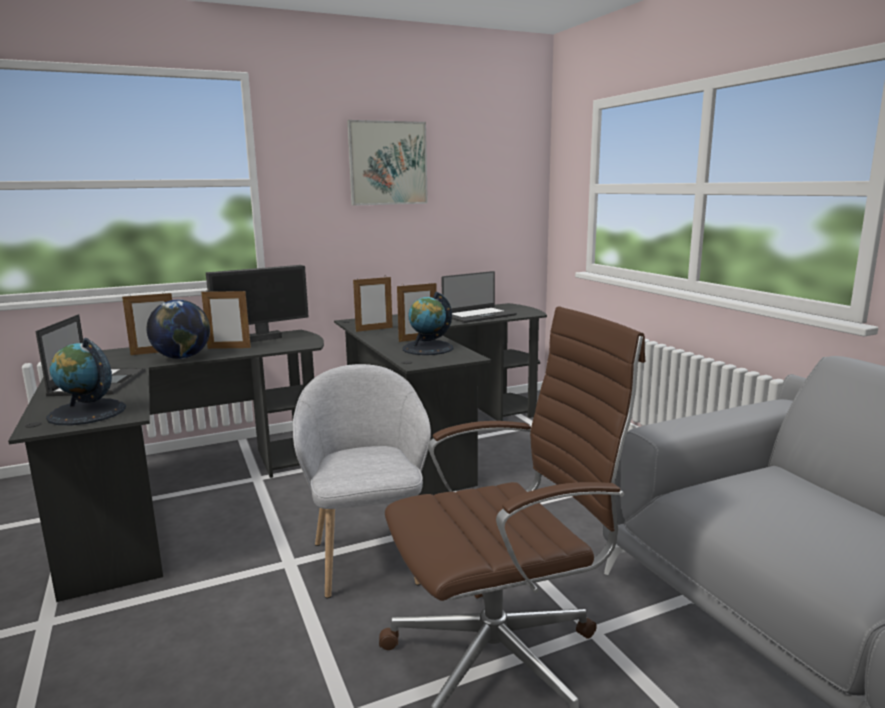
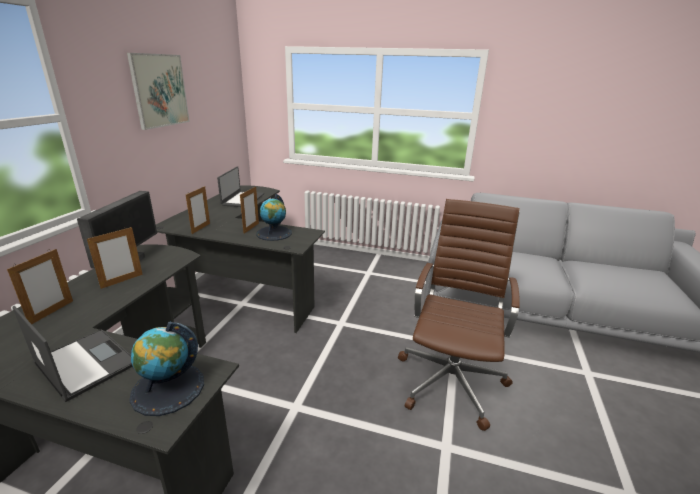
camera: 50 degrees left, 10 degrees up
globe [146,300,210,359] -> none
grey armchair [293,364,431,598] -> none

